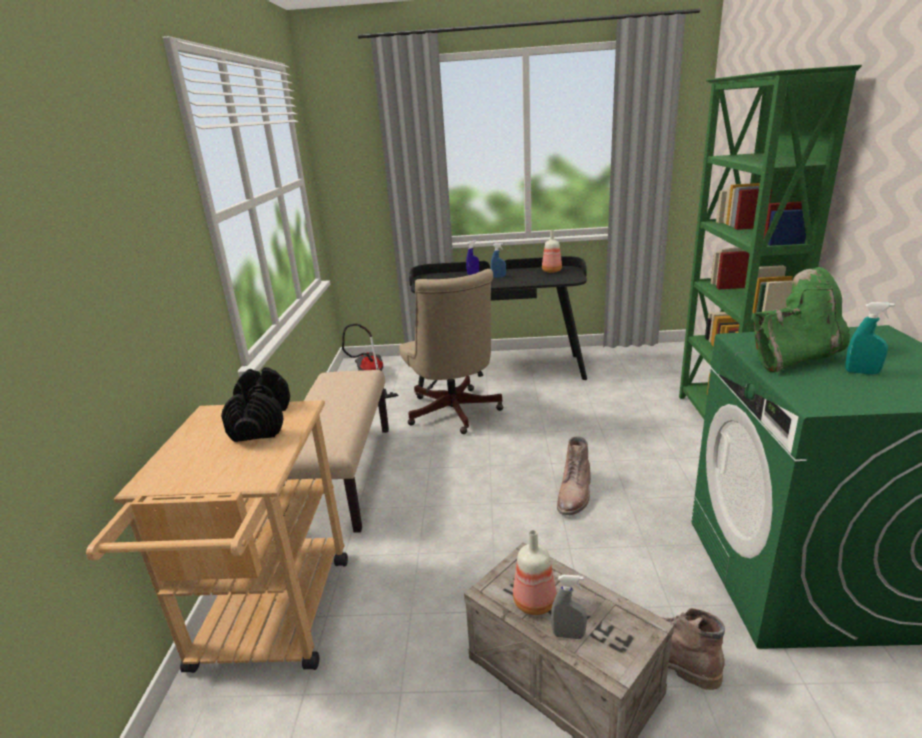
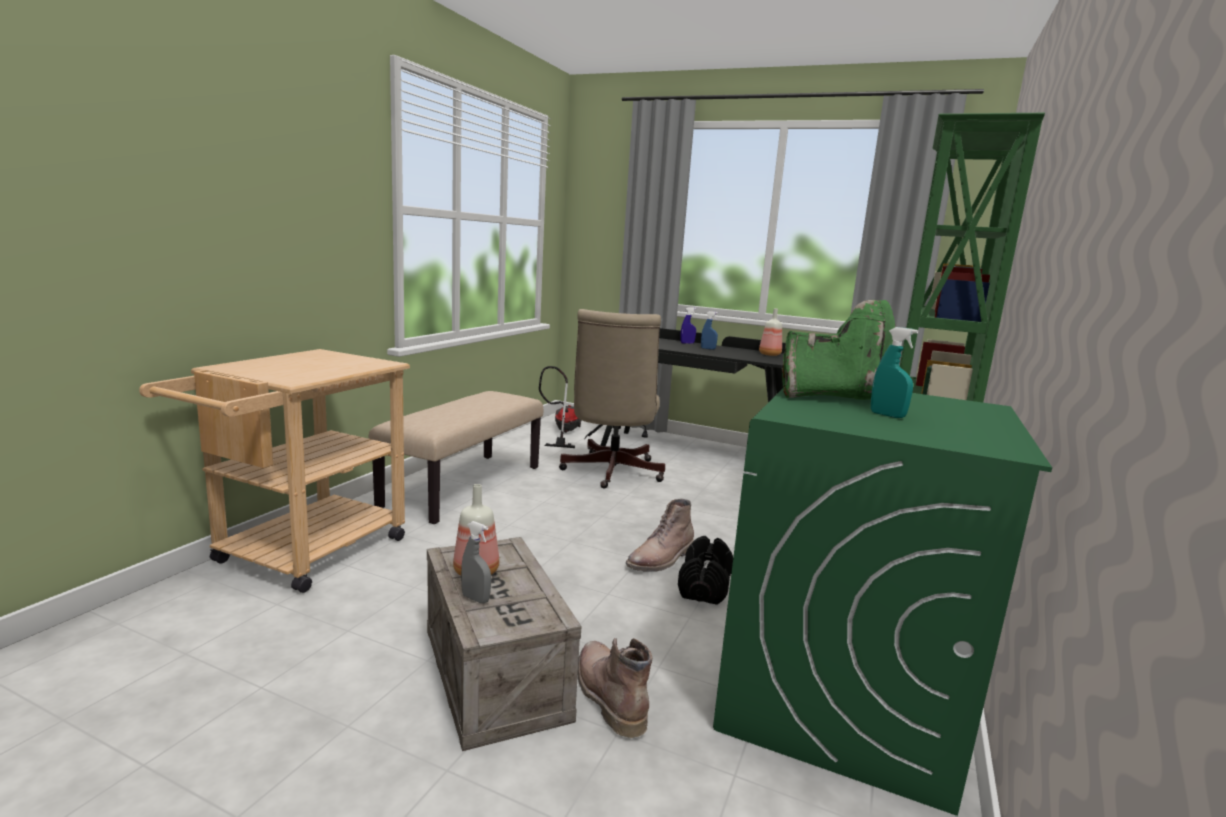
camera: 20 degrees right, 10 degrees down
black dumbbell [221,367,290,442] -> black dumbbell moved to [678,536,733,605]

